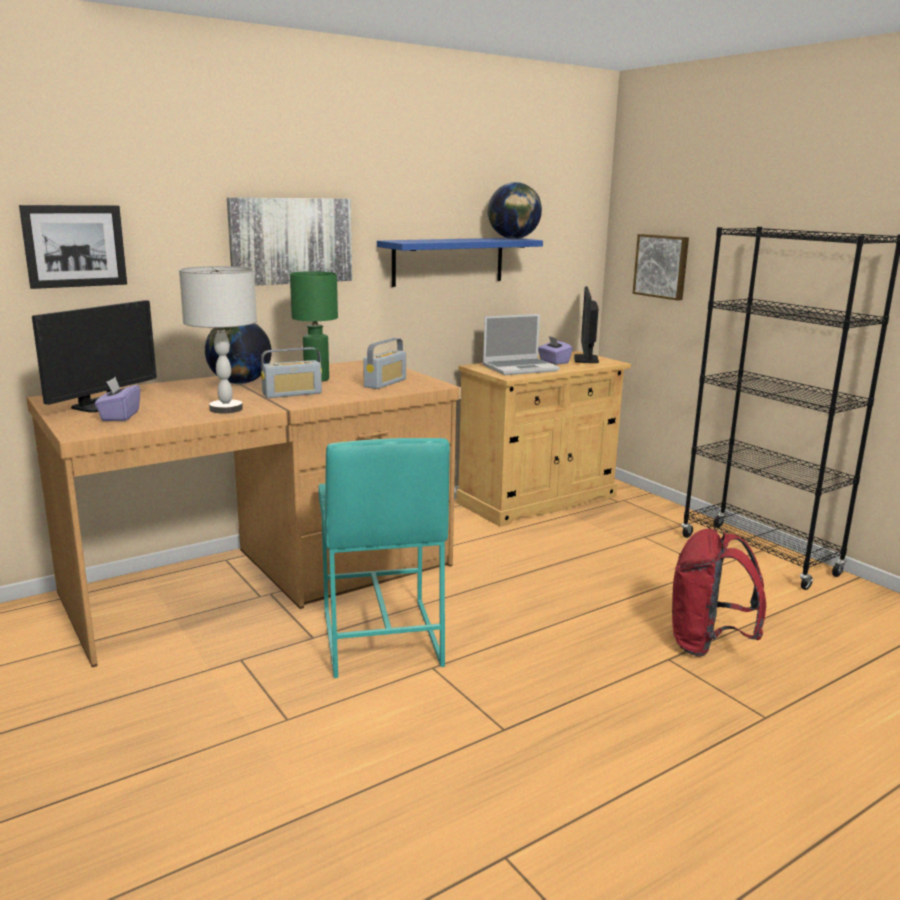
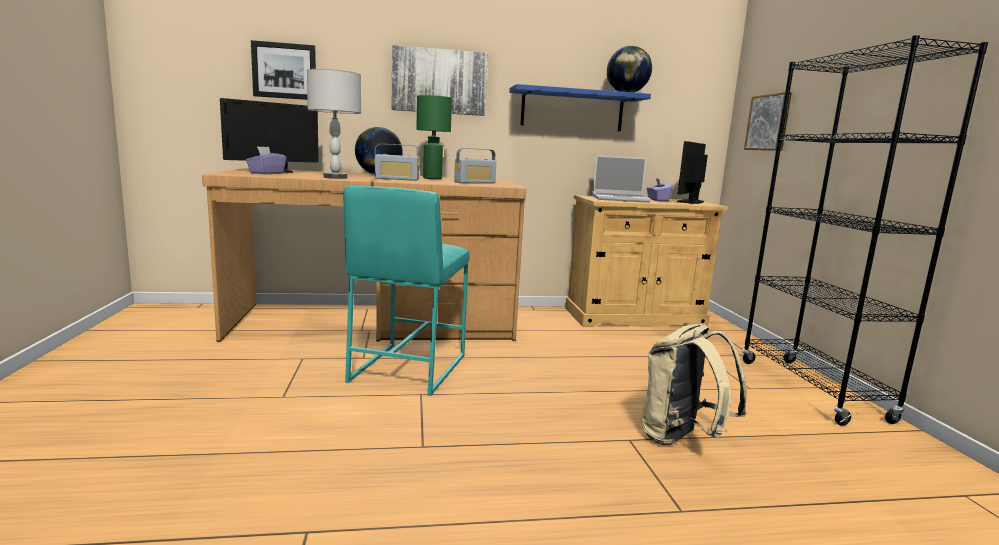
camera: 25 degrees right, 5 degrees down
red backpack [672,529,766,656] -> beige backpack [642,324,747,445]

